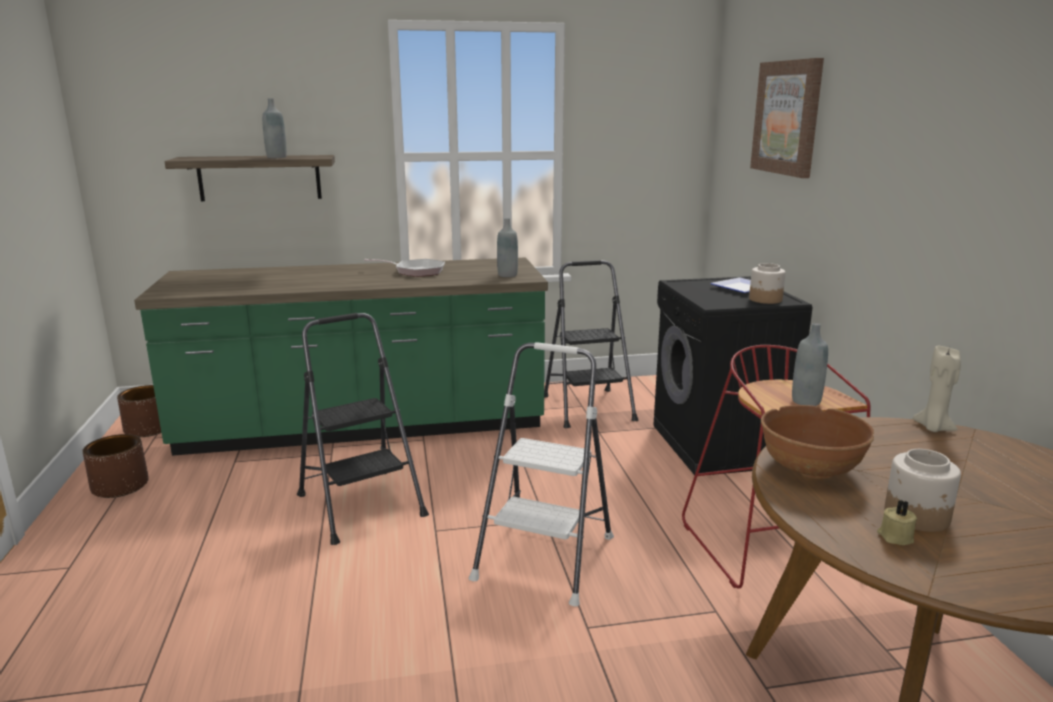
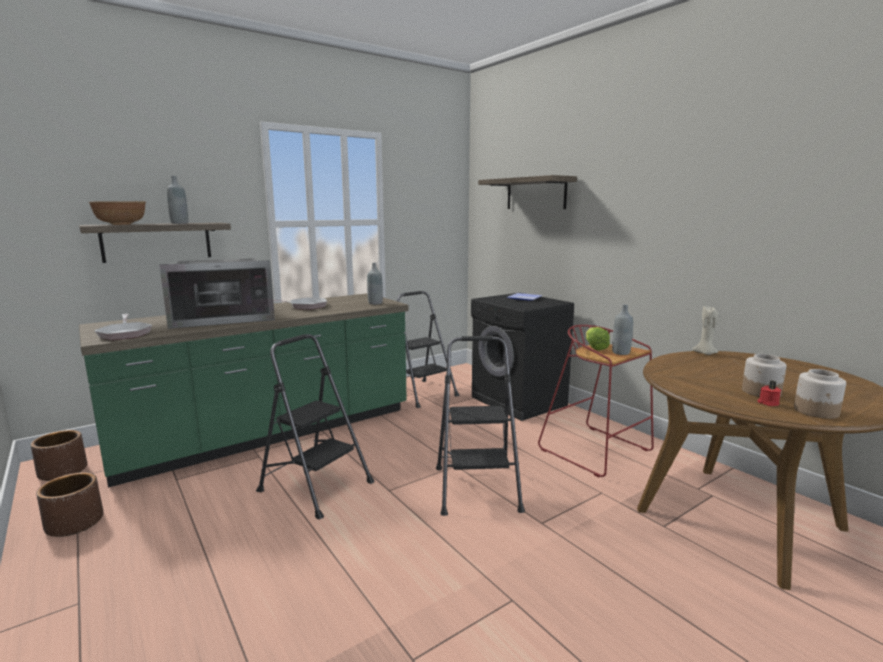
camera: 25 degrees left, 5 degrees down
white step ladder [469,342,614,607] -> black step ladder [436,336,525,516]
jar [749,263,786,304] -> jar moved to [794,369,846,419]
picture [750,58,824,178] -> shelf [478,175,577,209]
brown bowl [761,405,874,479] -> brown bowl moved to [89,201,146,225]
beige candle [877,500,917,545] -> red candle [757,381,782,406]
none -> frying pan [94,314,152,340]
none -> microwave [159,258,275,329]
none -> lettuce [586,327,610,350]

